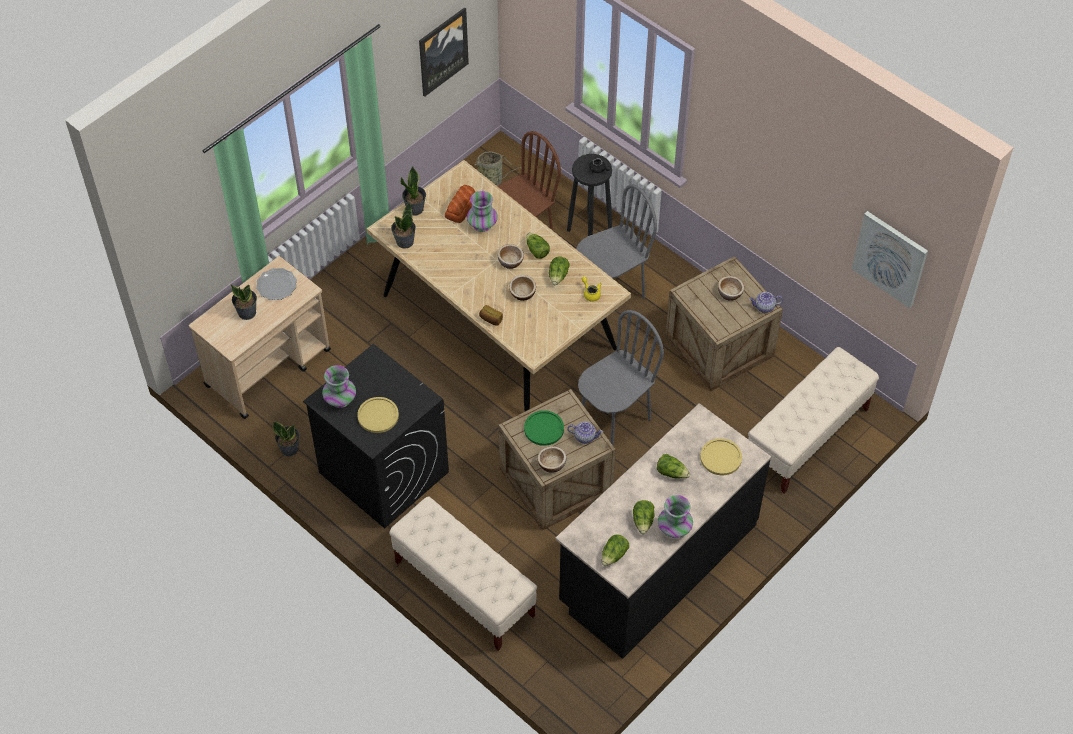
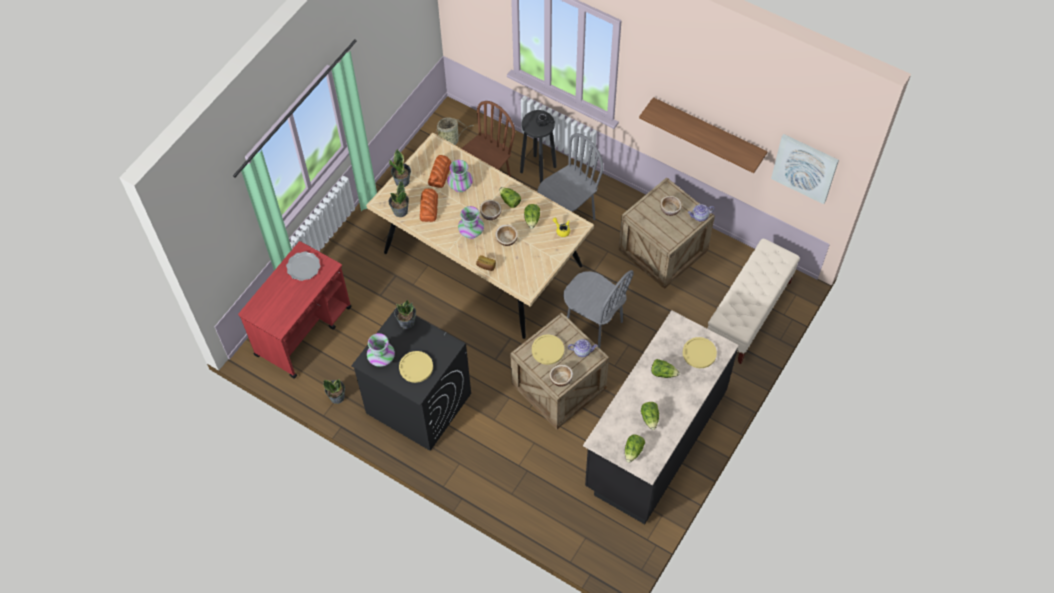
camera: 10 degrees left, 5 degrees up
beige cart [189,256,331,419] -> red cart [238,241,352,378]
potted plant [231,284,257,320] -> potted plant moved to [394,300,416,329]
beige bench [389,497,537,651] -> none
picture [419,7,469,97] -> none
green plate [524,410,564,446] -> yellow plate [532,335,564,365]
grey chair [578,310,664,446] -> grey chair turned 90 degrees clockwise [563,270,634,348]
vase [658,495,693,538] -> vase moved to [458,206,484,239]
none -> bread [420,189,438,222]
none -> shelf [639,97,768,173]

